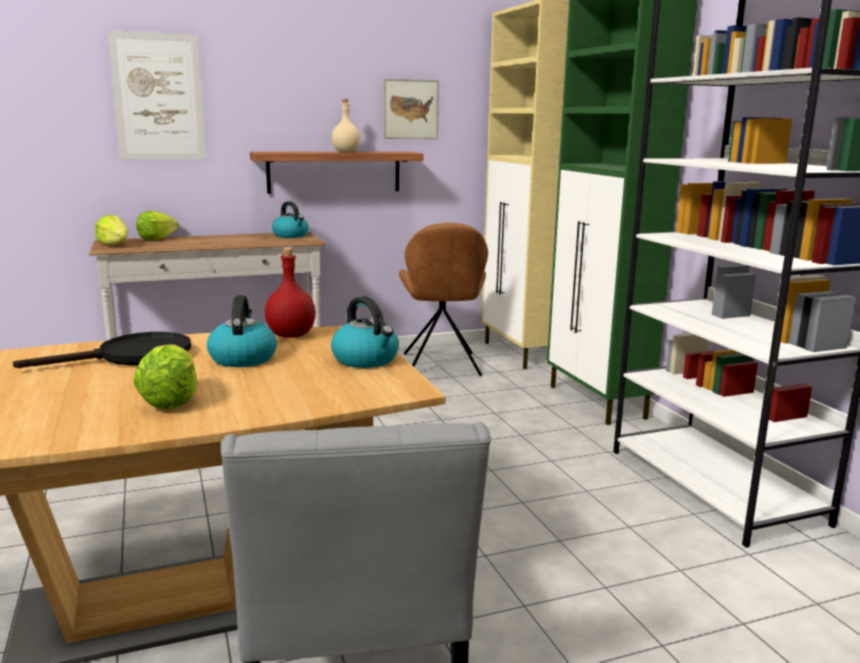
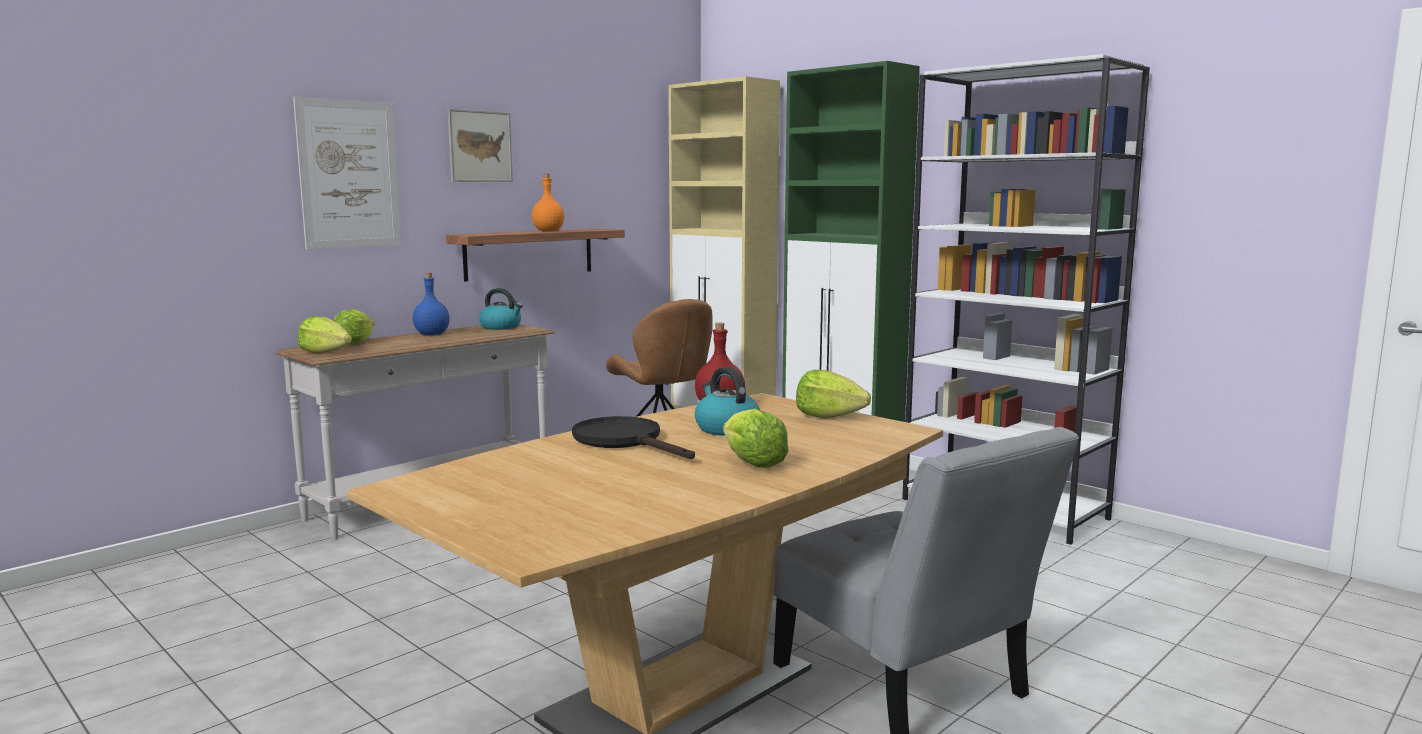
camera: 25 degrees left, 5 degrees down
black frying pan [13,332,191,368] -> black frying pan turned 75 degrees counterclockwise [572,416,695,459]
beige bottle [331,99,361,152] -> orange bottle [532,174,565,231]
kettle [331,296,399,368] -> lettuce [796,370,871,418]
picture [383,78,439,139] -> picture moved to [448,109,513,182]
none -> blue bottle [413,273,450,335]

